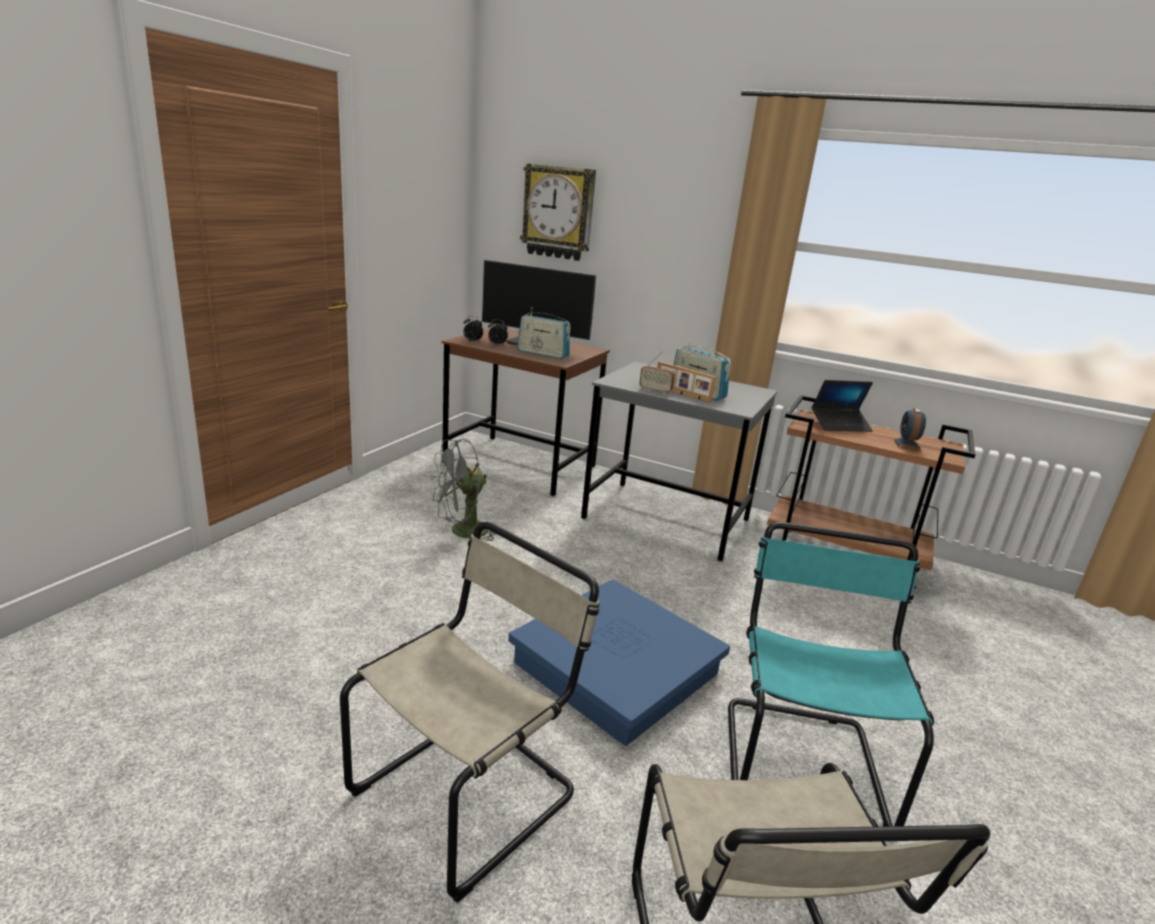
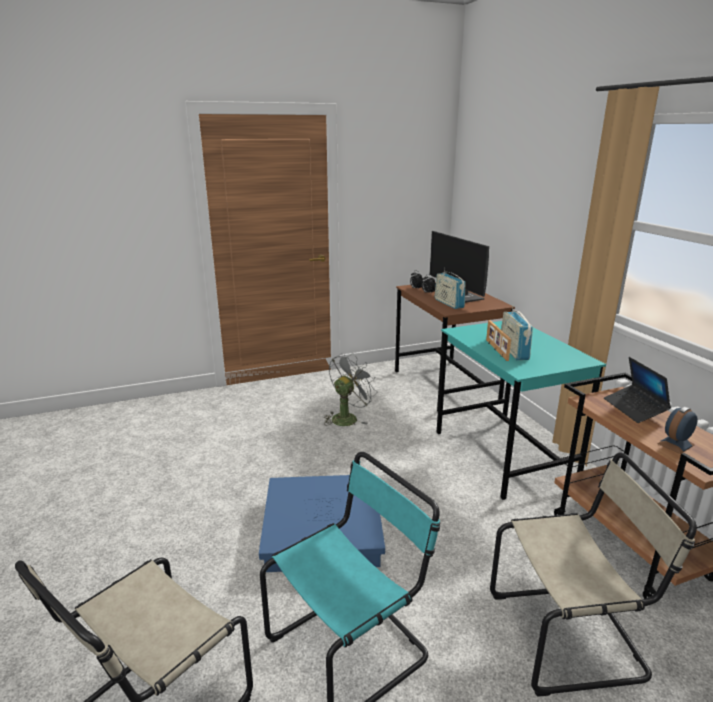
camera: 45 degrees right, 0 degrees up
beige chair [340,522,600,902] -> beige chair moved to [490,453,697,696]
grey fan [431,439,496,541] -> grey fan turned 120 degrees clockwise [324,353,378,426]
wall clock [520,164,596,261] -> none
grey desk [581,362,778,561] -> turquoise desk [437,321,606,500]
radio [639,351,675,394] -> none
laptop [812,380,873,432] -> laptop turned 45 degrees clockwise [604,357,671,423]

